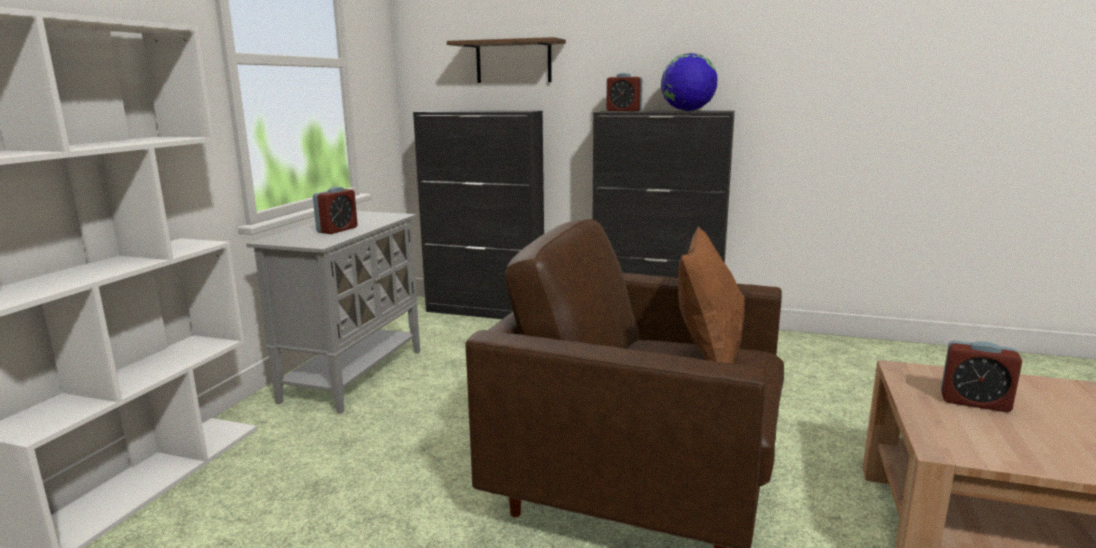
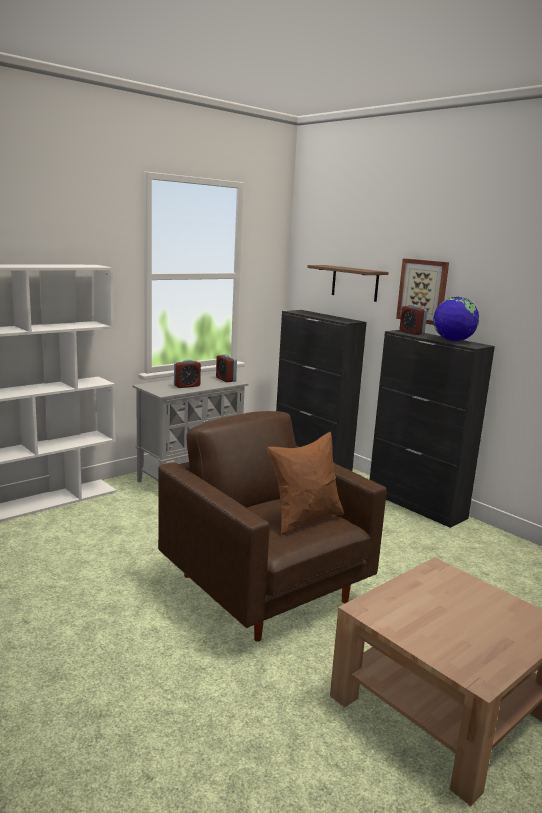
camera: 30 degrees right, 0 degrees up
alarm clock [941,340,1022,412] -> alarm clock moved to [216,354,237,382]
none -> picture [396,258,449,325]

